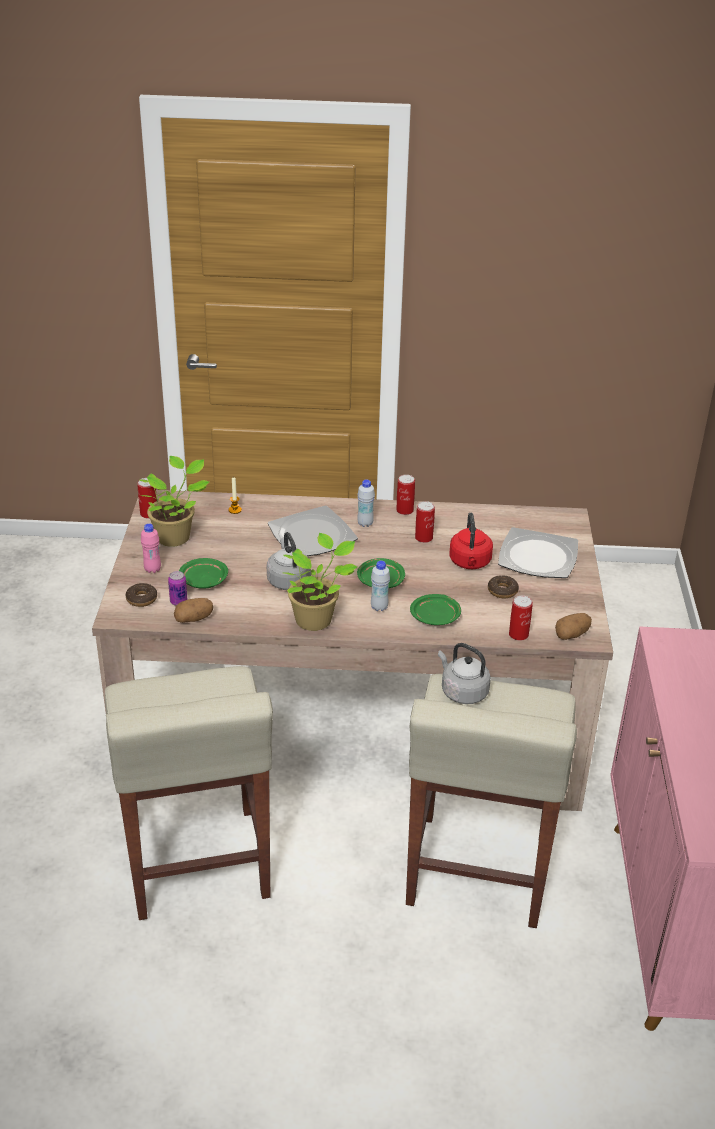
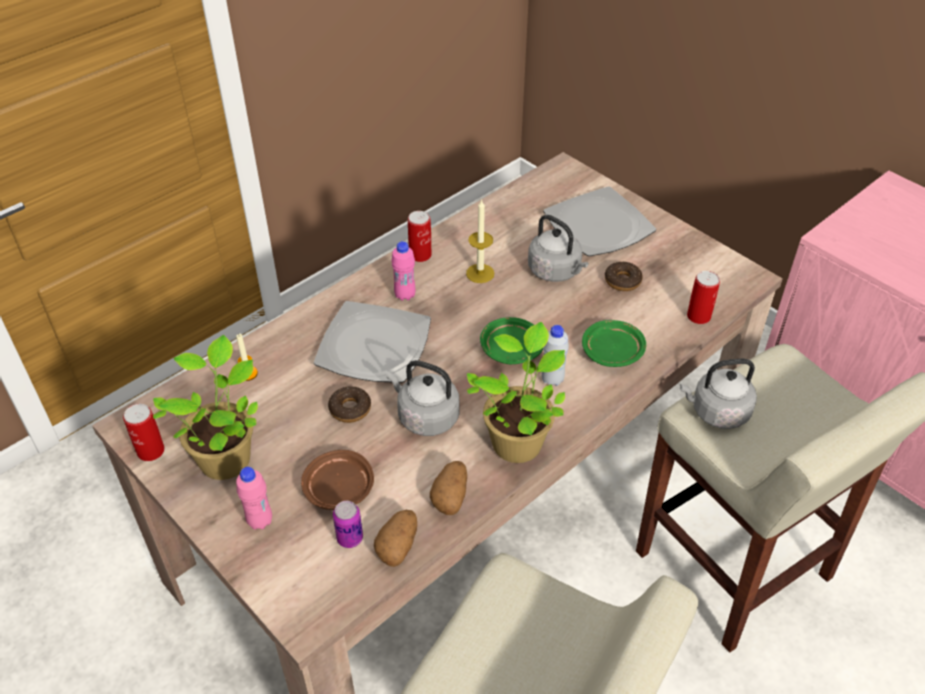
camera: 45 degrees left, 10 degrees up
donut [126,583,157,607] -> donut moved to [328,386,371,423]
green plate [179,558,228,589] -> brown plate [301,450,374,510]
white bottle [357,479,375,527] -> pink bottle [391,241,416,301]
can [415,501,435,543] -> candle [466,199,494,283]
red kettle [449,513,493,569] -> grey kettle [528,214,589,282]
potato [555,613,592,640] -> potato moved to [430,461,467,515]

